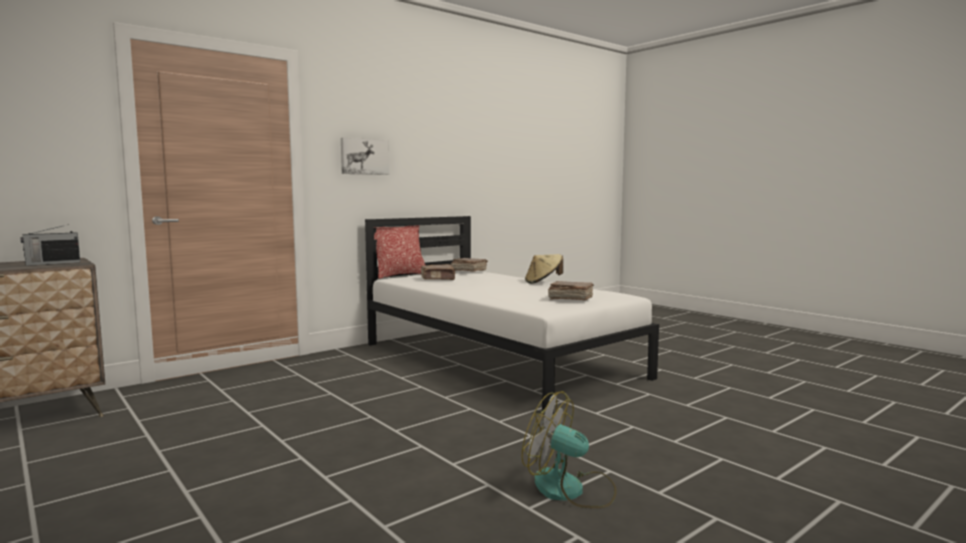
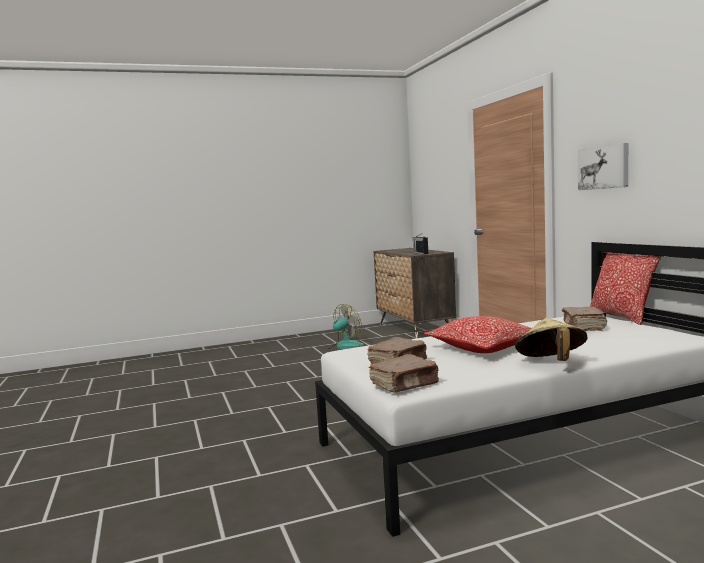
camera: 110 degrees right, 0 degrees up
brown book [451,258,488,272] -> brown book moved to [369,354,439,392]
fan [522,391,617,508] -> fan moved to [327,304,364,352]
none -> pillow [424,316,532,353]

